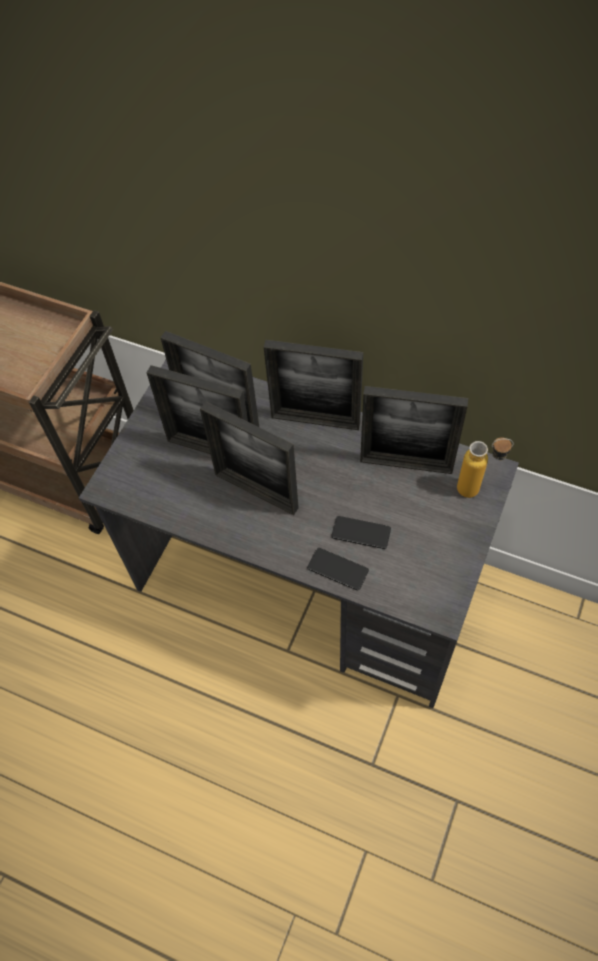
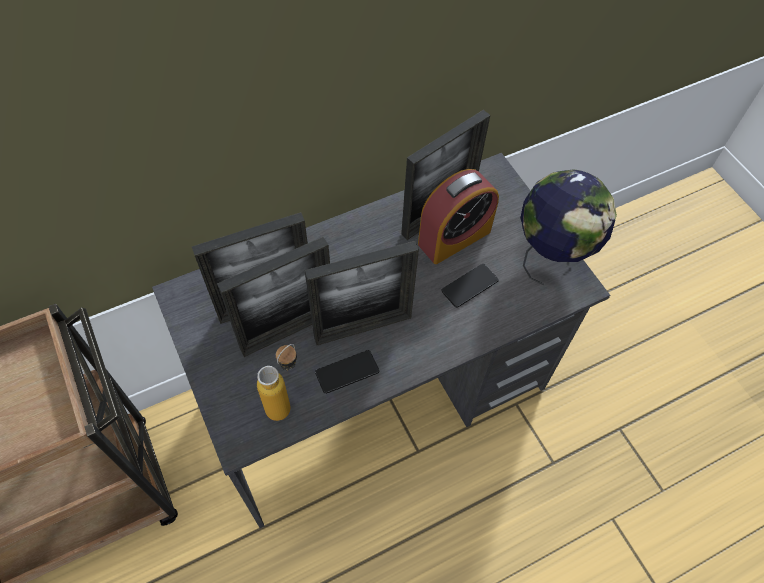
camera: 55 degrees left, 0 degrees up
picture frame [264,340,363,430] -> none
phone [307,548,369,591] -> phone moved to [315,350,379,394]
bottle [457,437,514,498] -> bottle moved to [257,344,297,421]
none -> alarm clock [418,169,499,264]
none -> globe [520,169,617,286]

